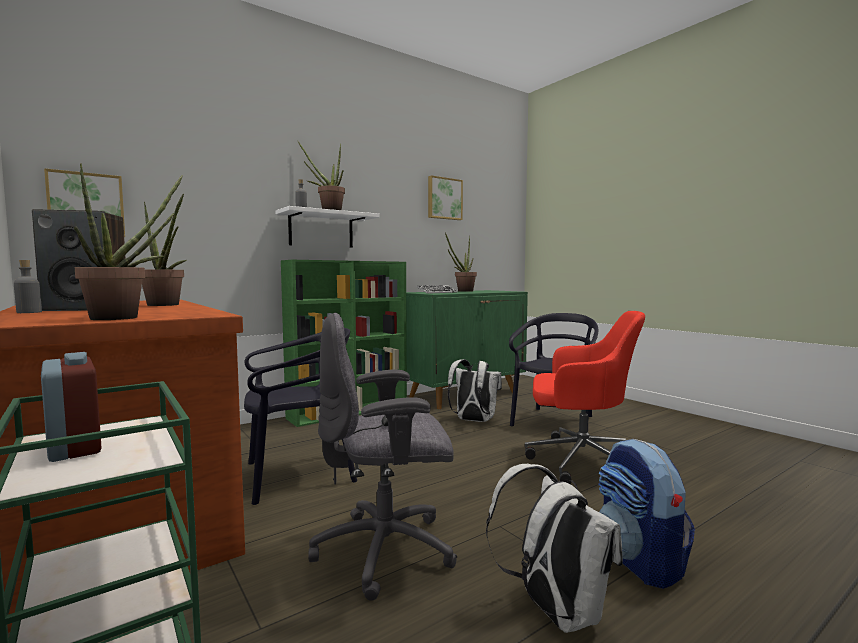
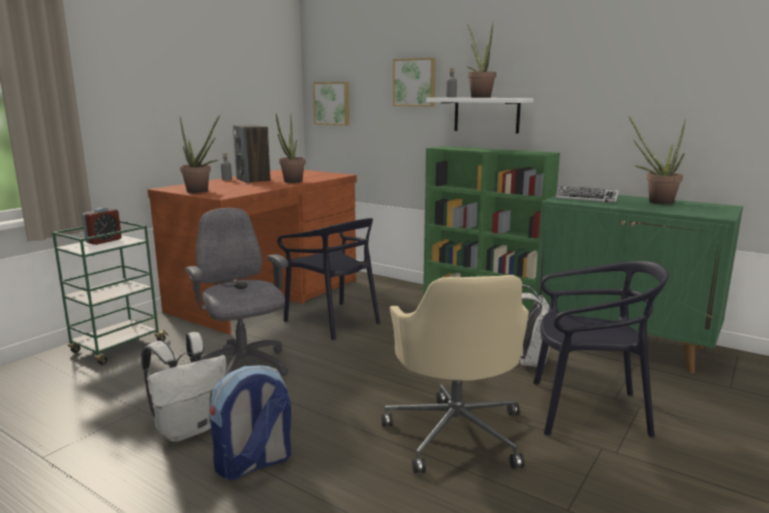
camera: 70 degrees right, 10 degrees up
picture [428,175,463,220] -> picture moved to [393,58,436,107]
red office chair [525,311,645,484] -> beige office chair [381,275,529,473]

